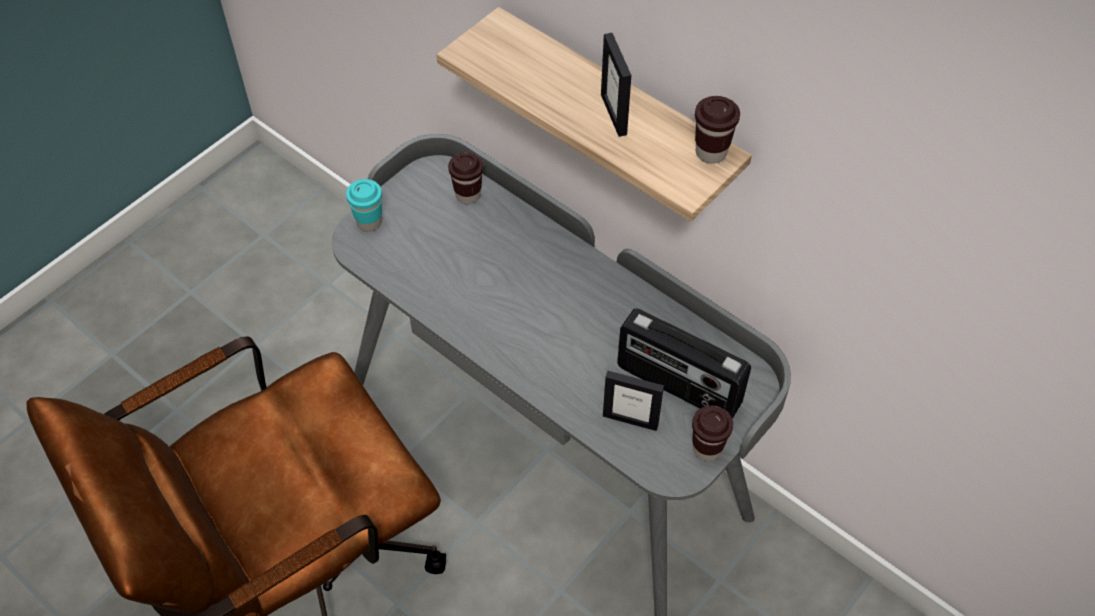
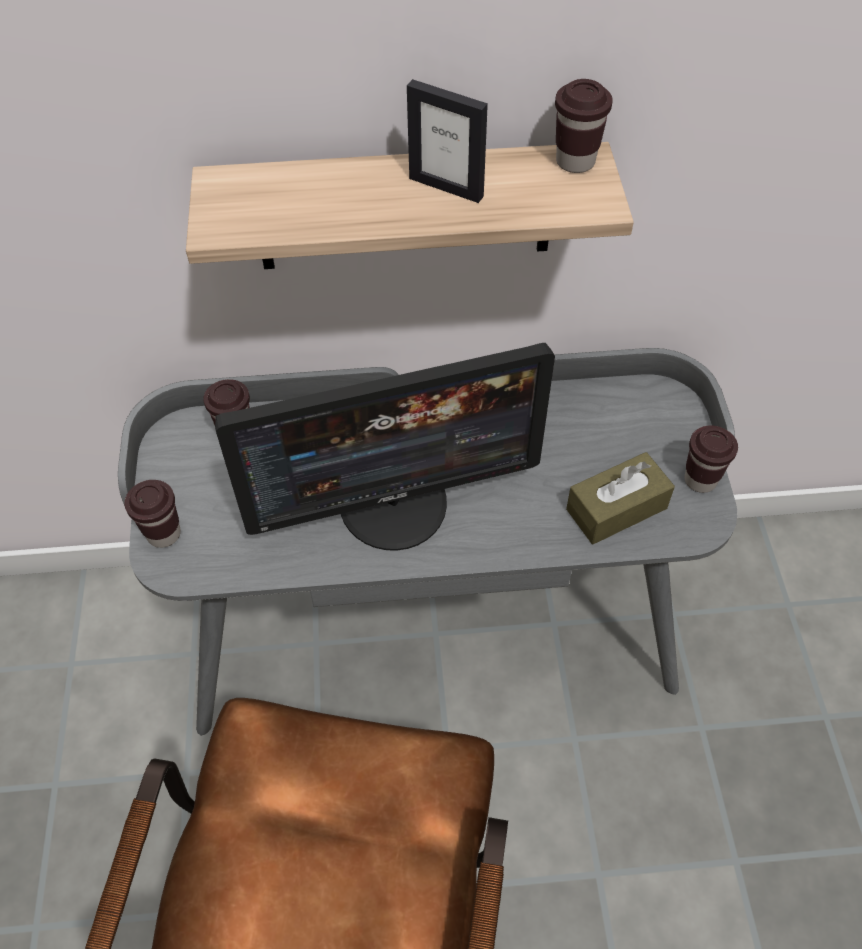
camera: 45 degrees left, 0 degrees up
turquoise cup [346,179,382,232] -> brown cup [124,480,181,548]
picture frame [603,371,664,431] -> brown tissue box [566,452,675,544]
radio [617,308,751,419] -> none
none -> monitor [215,343,555,551]

